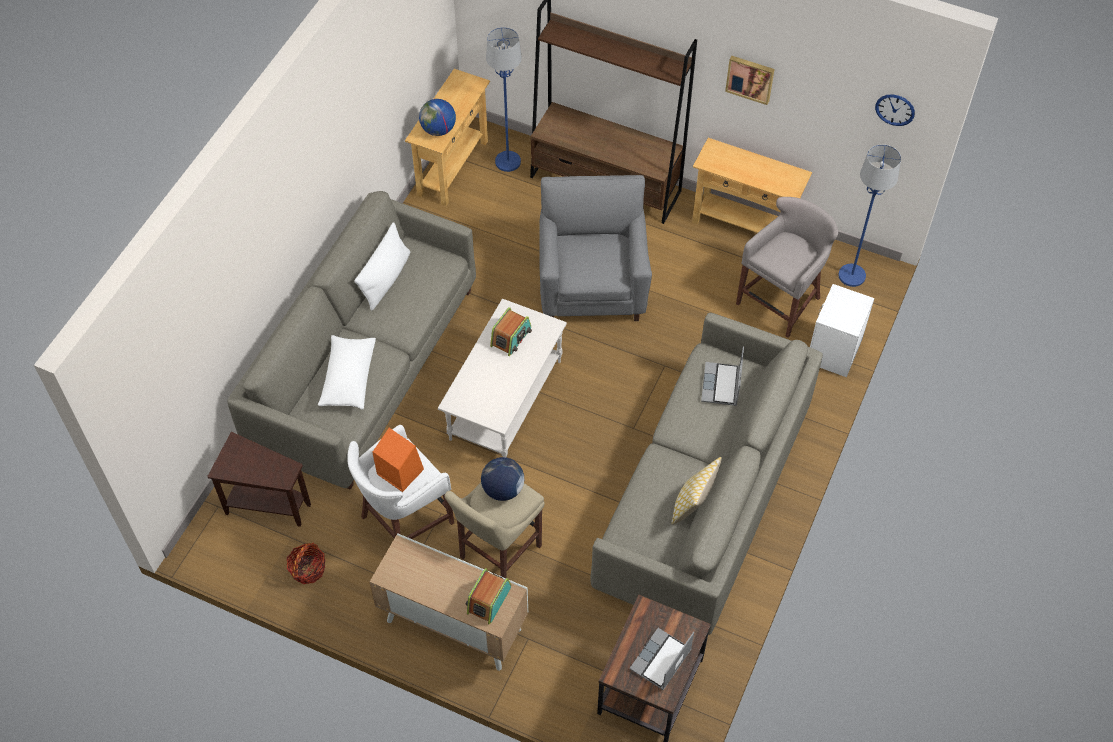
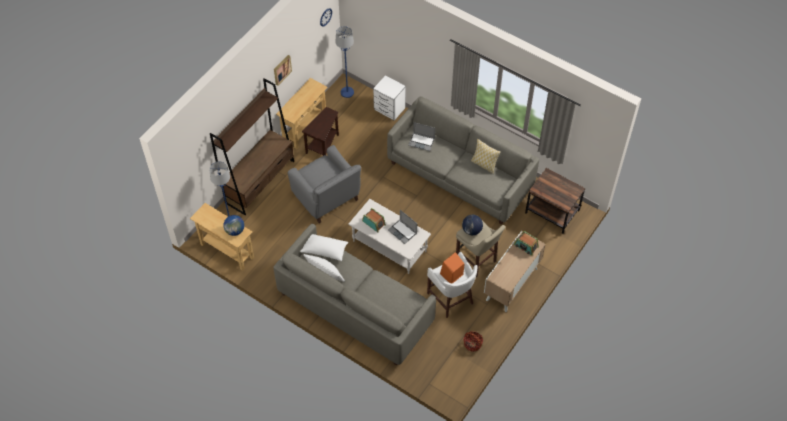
camera: 80 degrees left, 0 degrees up
brown side table [207,432,311,527] -> brown side table moved to [302,107,339,156]
white pillow [318,335,376,410] -> white pillow moved to [300,234,348,261]
grey armchair [539,175,652,321] -> grey armchair turned 135 degrees counterclockwise [288,145,361,223]
laptop [629,628,694,690] -> laptop moved to [388,210,417,244]
grey stool [736,197,838,338] -> none

